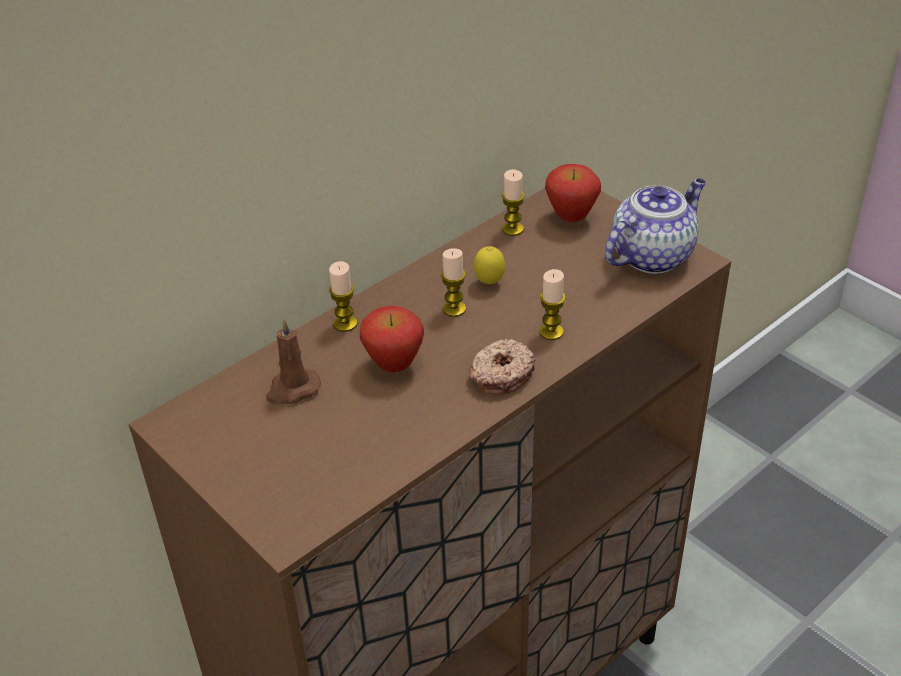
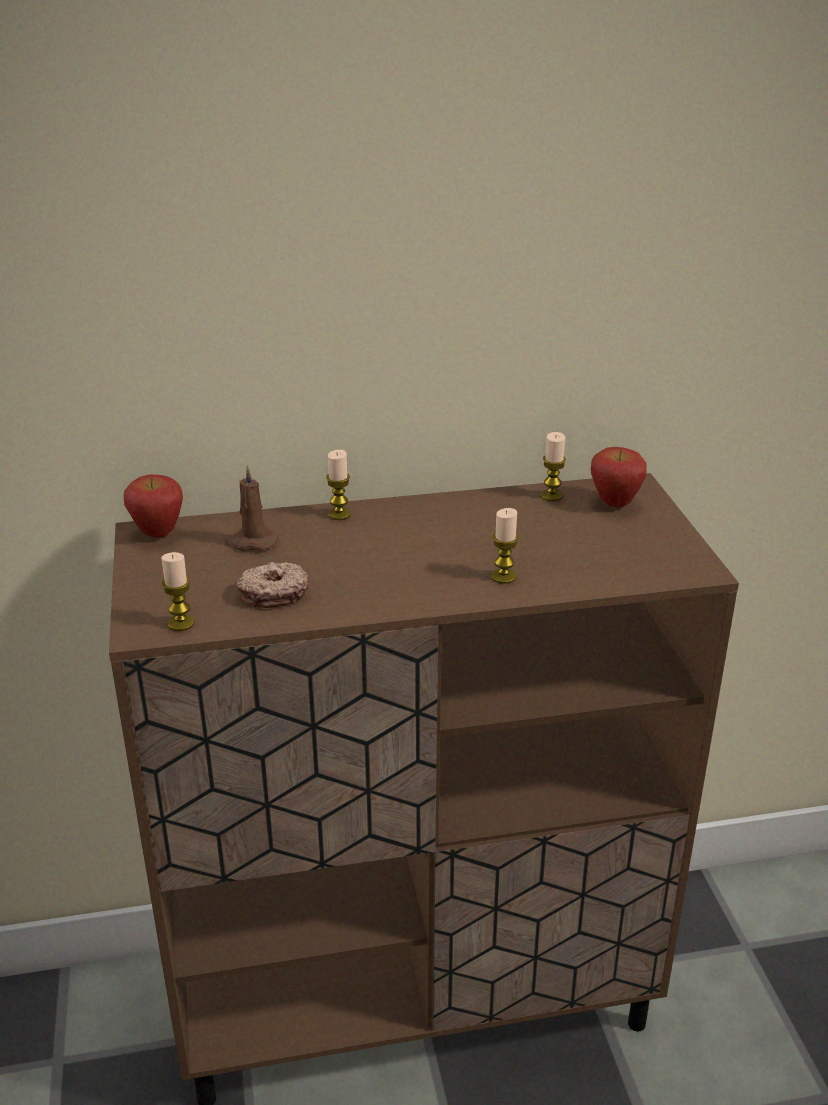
camera: 30 degrees right, 10 degrees down
apple [360,306,424,372] -> apple moved to [124,475,183,538]
candle [441,248,466,317] -> candle moved to [161,552,195,631]
donut [469,338,535,395] -> donut moved to [236,562,309,608]
lemon [474,246,505,284] -> none
teapot [605,178,706,274] -> none

